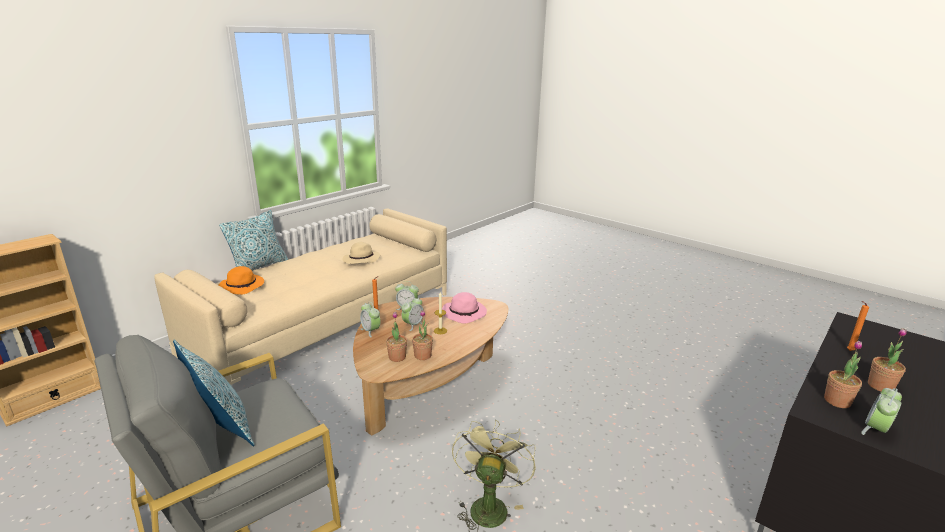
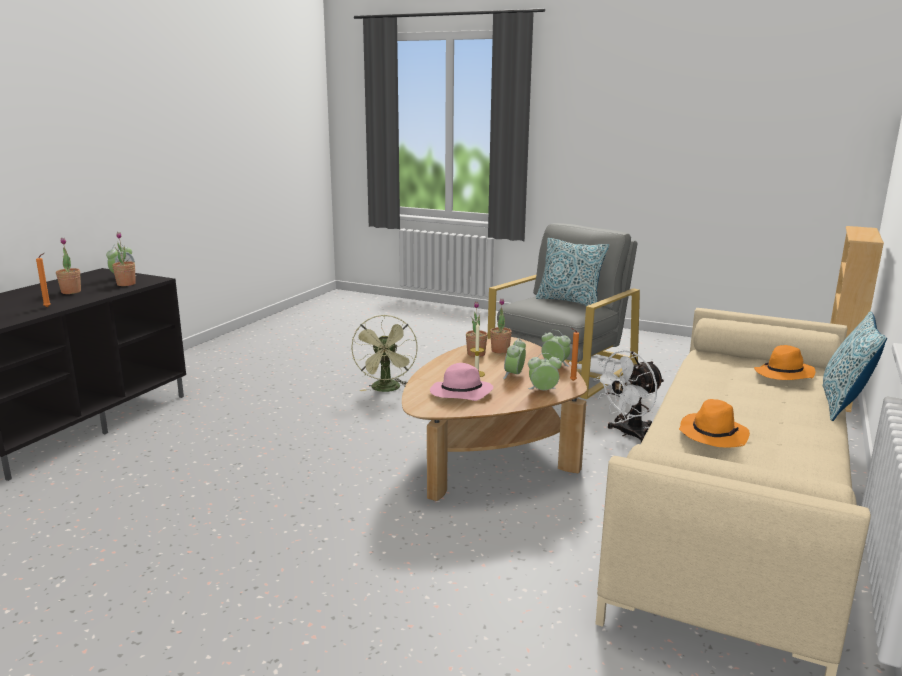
camera: 165 degrees right, 5 degrees down
beige hat [342,242,380,264] -> orange hat [679,399,750,448]
none -> white fan [593,350,664,443]

